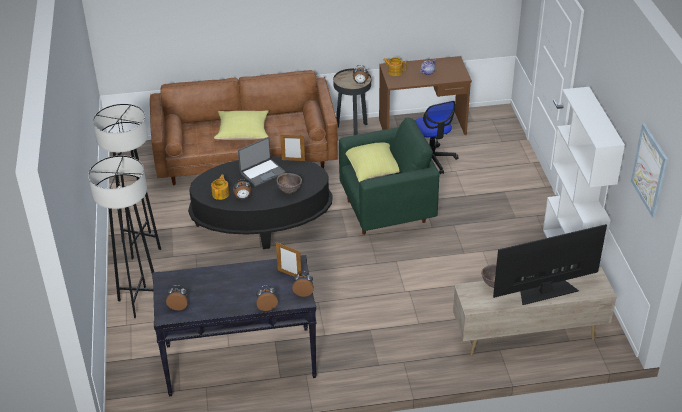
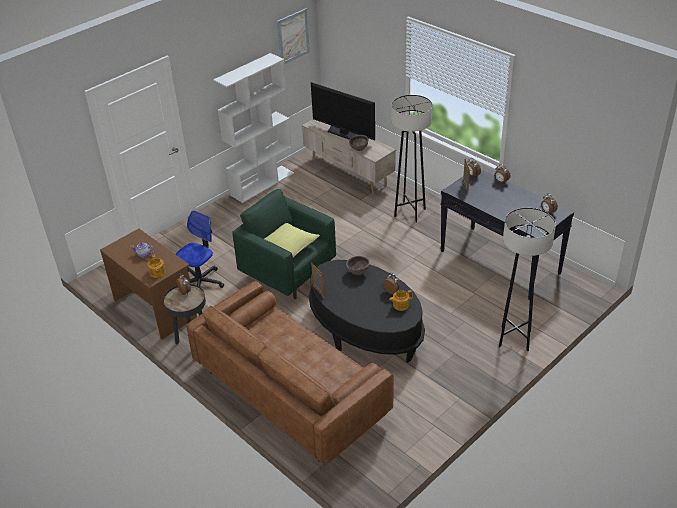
camera: 125 degrees left, 0 degrees up
grey floor lamp [93,104,161,260] -> grey floor lamp moved to [391,95,432,223]
yellow pillow [214,110,269,140] -> none
laptop [238,137,286,187] -> none

